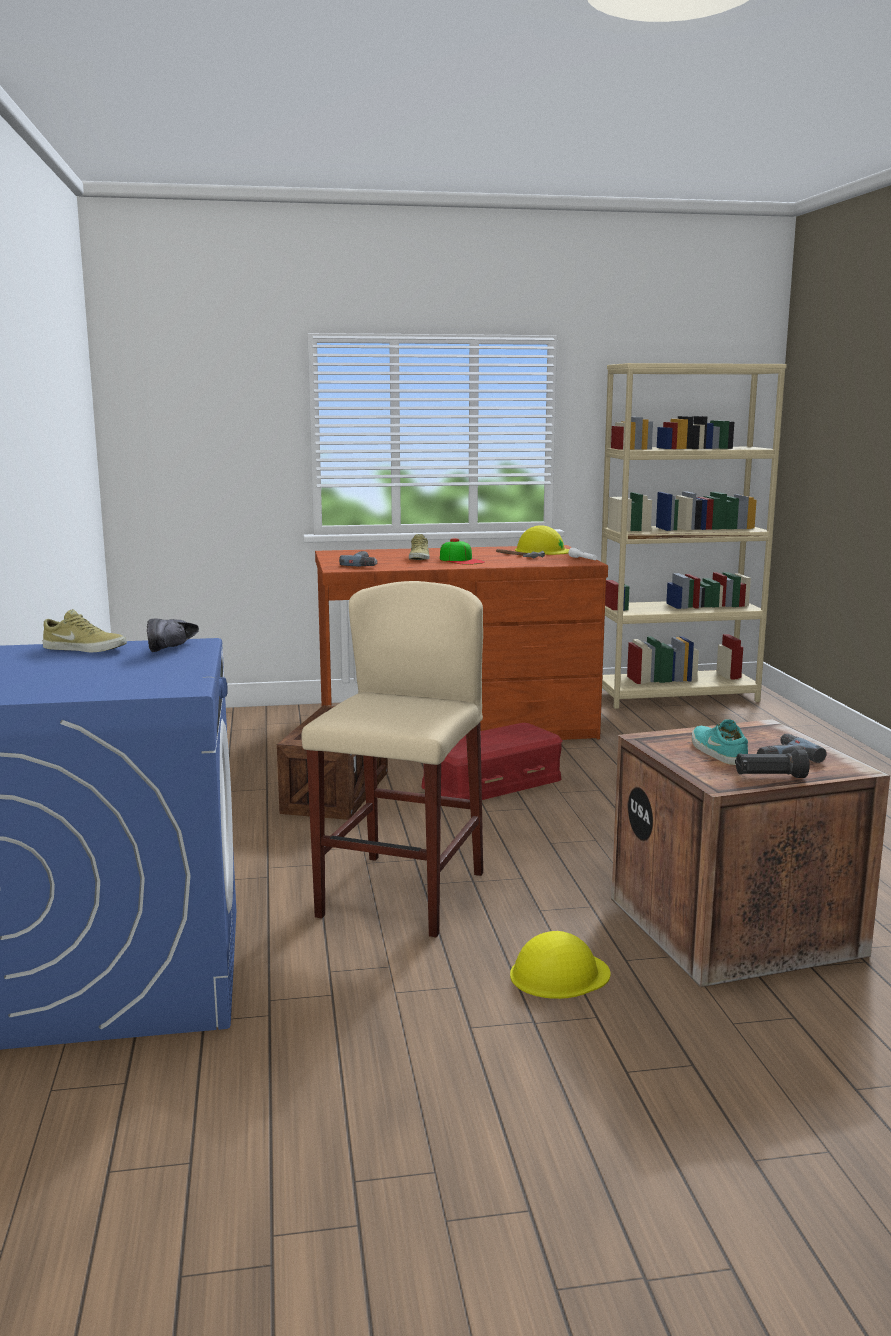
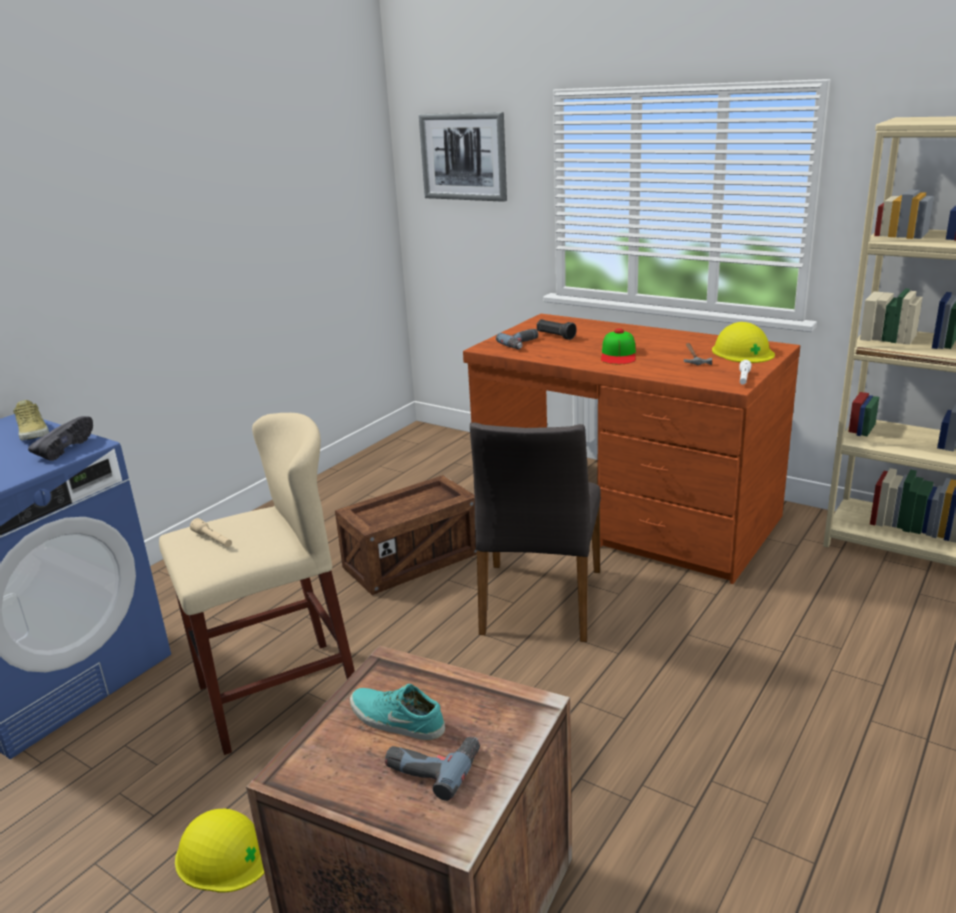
camera: 45 degrees right, 10 degrees up
black shoe [147,619,199,652] -> black shoe turned 150 degrees clockwise [28,416,93,461]
beige shoe [409,534,430,560] -> none
red storage box [421,723,562,800] -> grey chair [470,423,601,642]
turquoise shoe [692,719,748,765] -> turquoise shoe turned 90 degrees counterclockwise [350,684,445,740]
black flashlight [735,750,810,778] -> black flashlight moved to [537,319,577,340]
none -> beige flashlight [190,518,232,547]
none -> picture [419,112,507,202]

